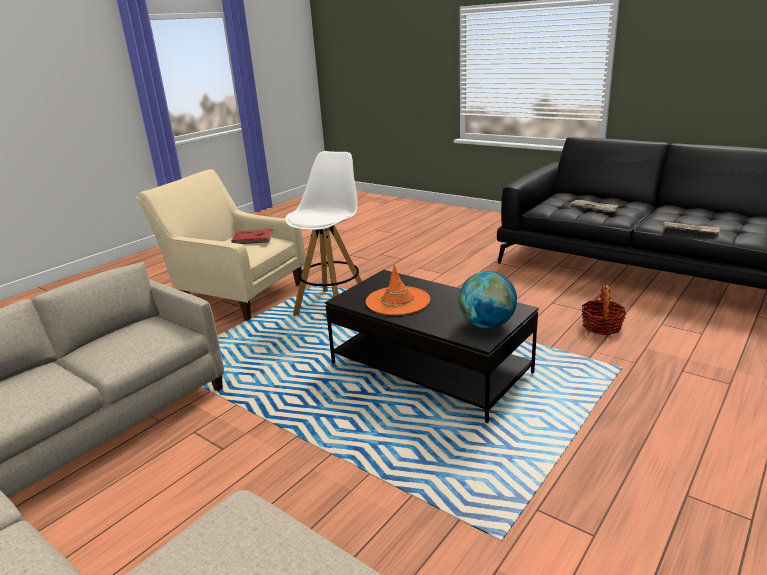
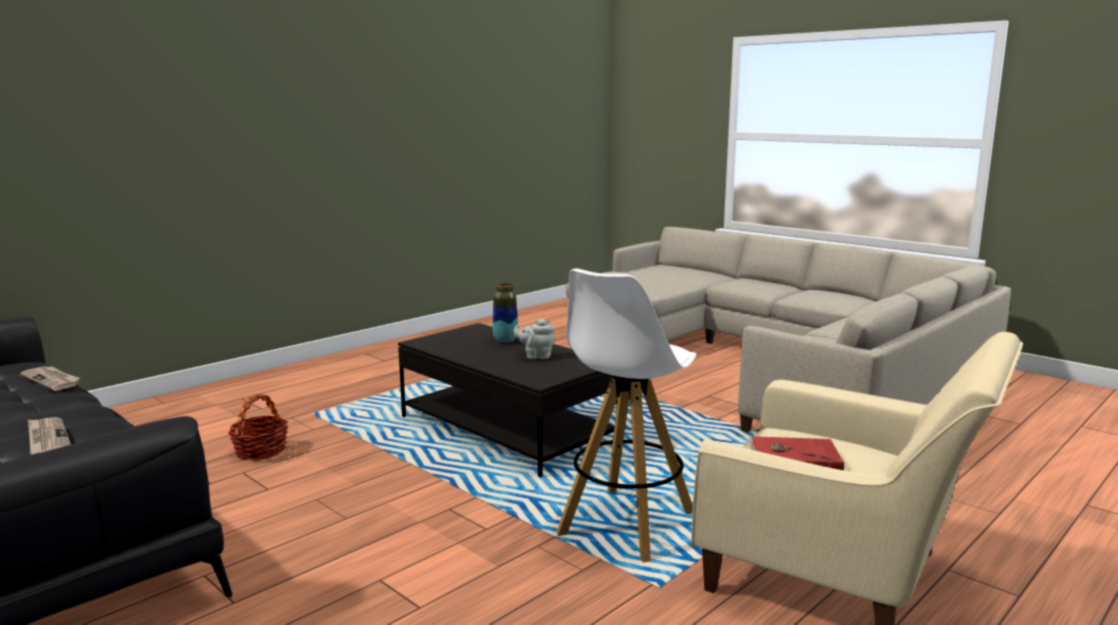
camera: 175 degrees left, 10 degrees down
orange hat [366,264,430,315] -> grey teapot [513,319,555,359]
globe [459,271,517,329] -> none
none -> vase [493,283,518,343]

